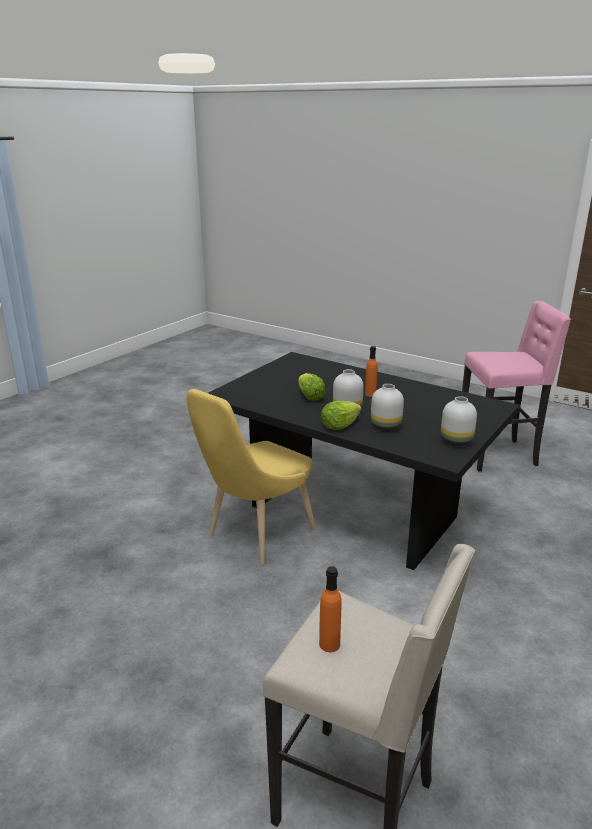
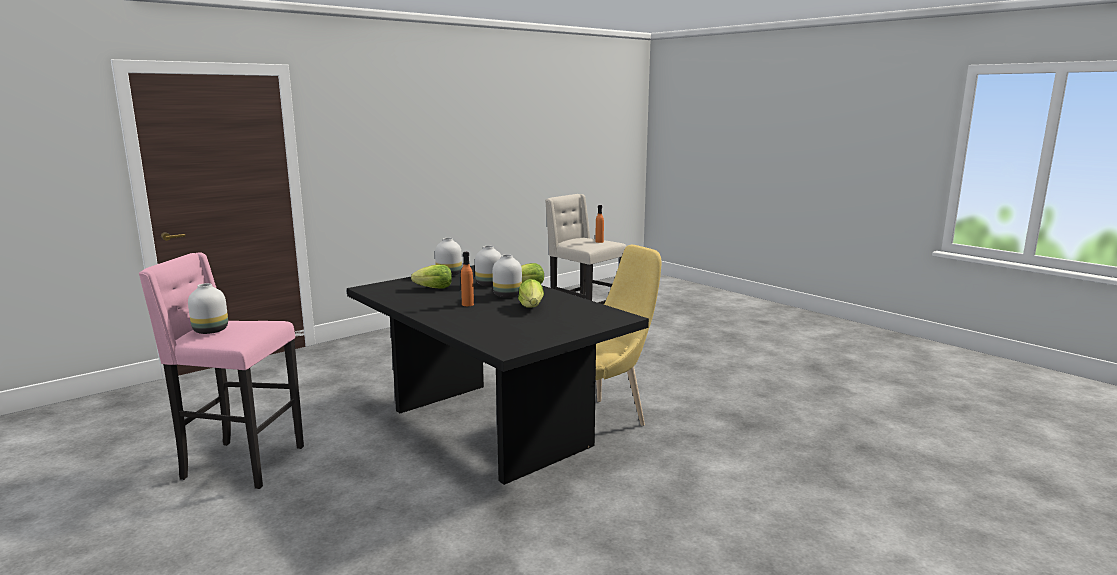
camera: 165 degrees left, 10 degrees down
none -> white vase [188,283,228,334]
none -> lettuce [411,264,452,289]

